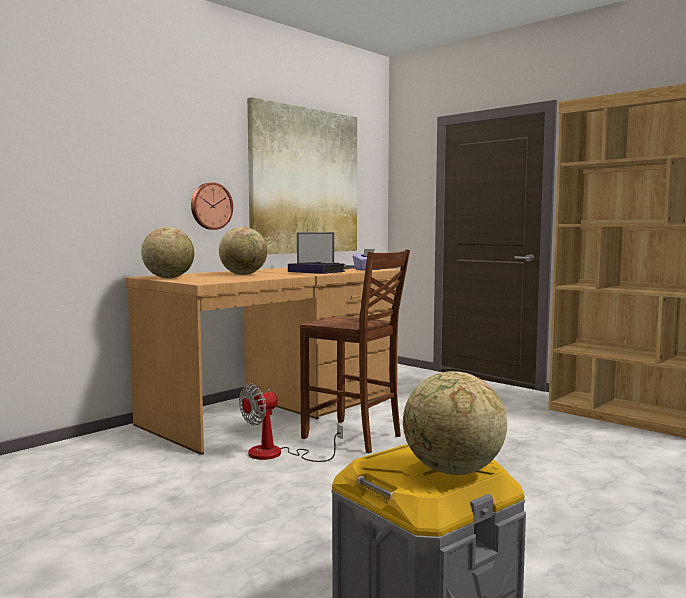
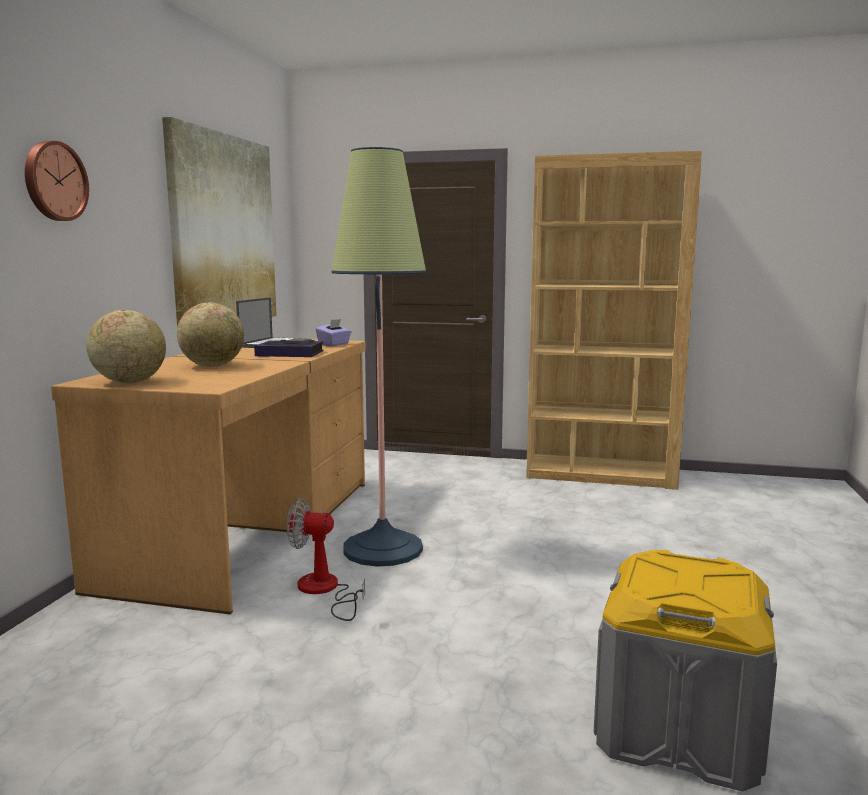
camera: 30 degrees left, 5 degrees up
wall clock [191,183,233,230] -> wall clock moved to [25,141,89,221]
fan [239,384,343,462] -> fan turned 75 degrees clockwise [287,498,365,621]
brown chair [300,249,410,453] -> floor lamp [331,147,426,567]
globe [403,371,507,475] -> none

